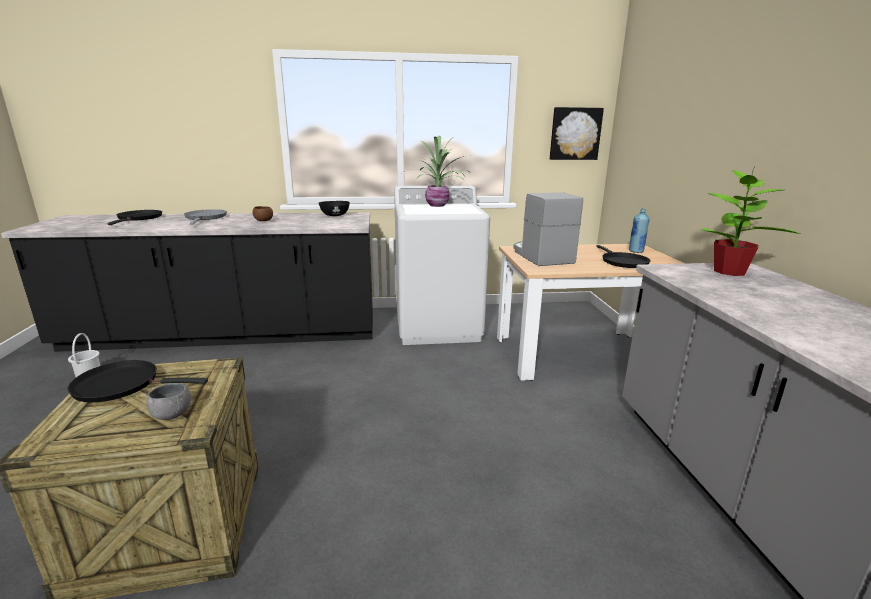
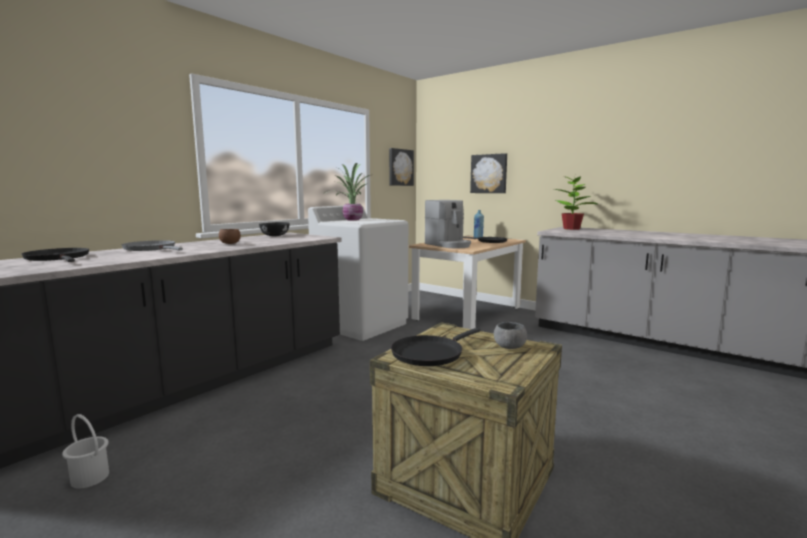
camera: 45 degrees left, 10 degrees down
coffee machine [513,192,583,266] -> coffee machine turned 150 degrees counterclockwise [425,200,471,248]
none -> picture [470,153,507,193]

